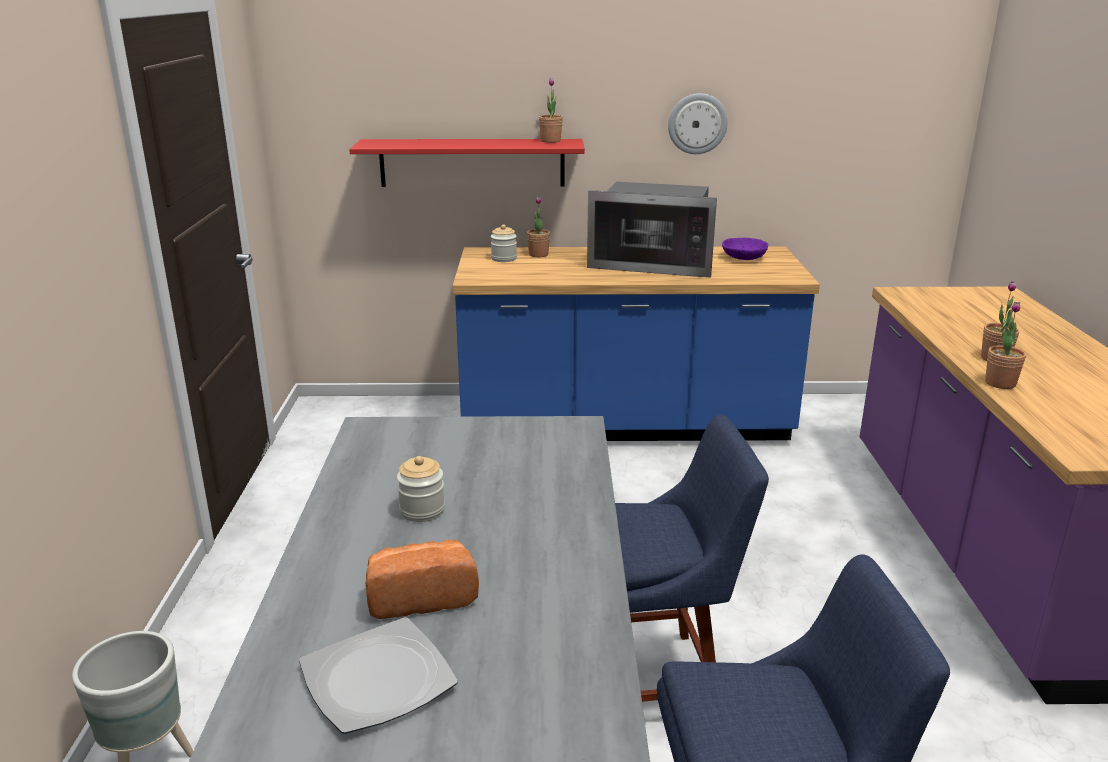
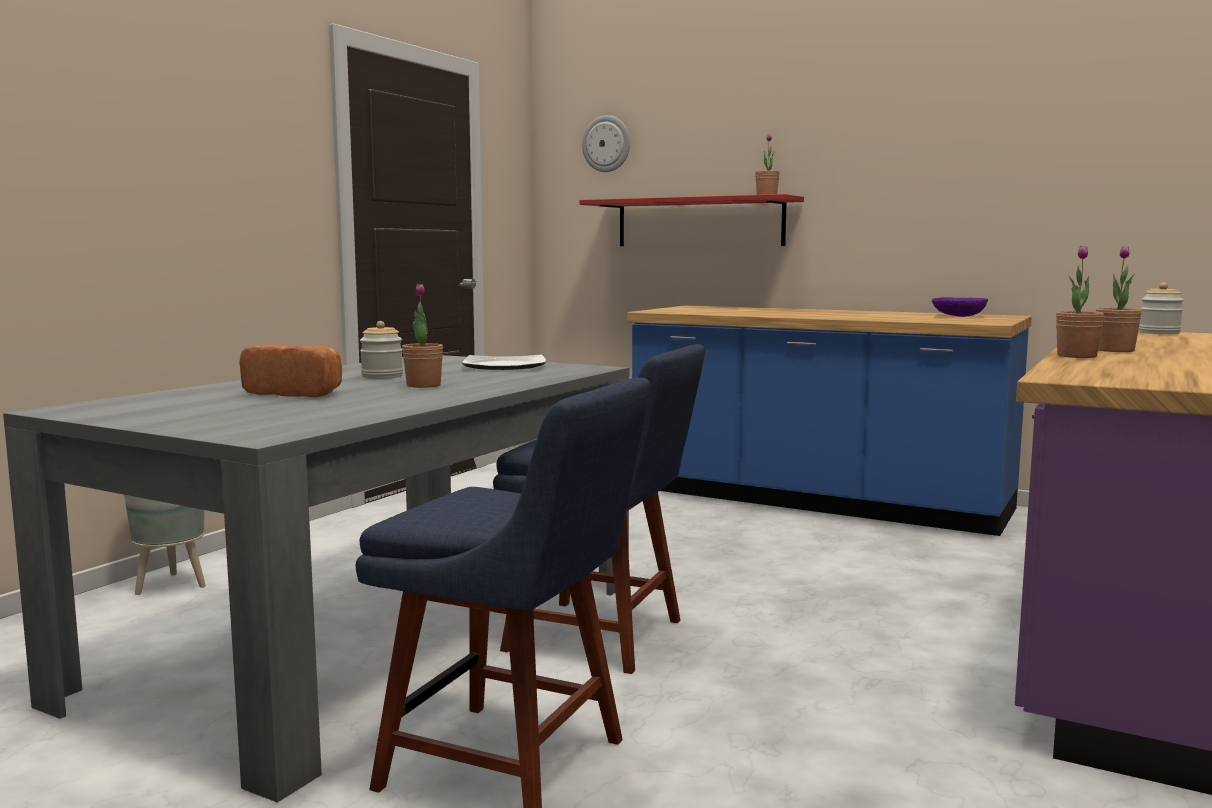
camera: 30 degrees right, 15 degrees down
plate [299,617,458,734] -> plate moved to [462,355,546,370]
jar [491,224,517,262] -> jar moved to [1139,282,1184,334]
potted plant [527,197,550,257] -> potted plant moved to [402,284,443,388]
microwave [587,182,717,278] -> none
wall clock [668,93,728,154] -> wall clock moved to [582,115,630,172]

